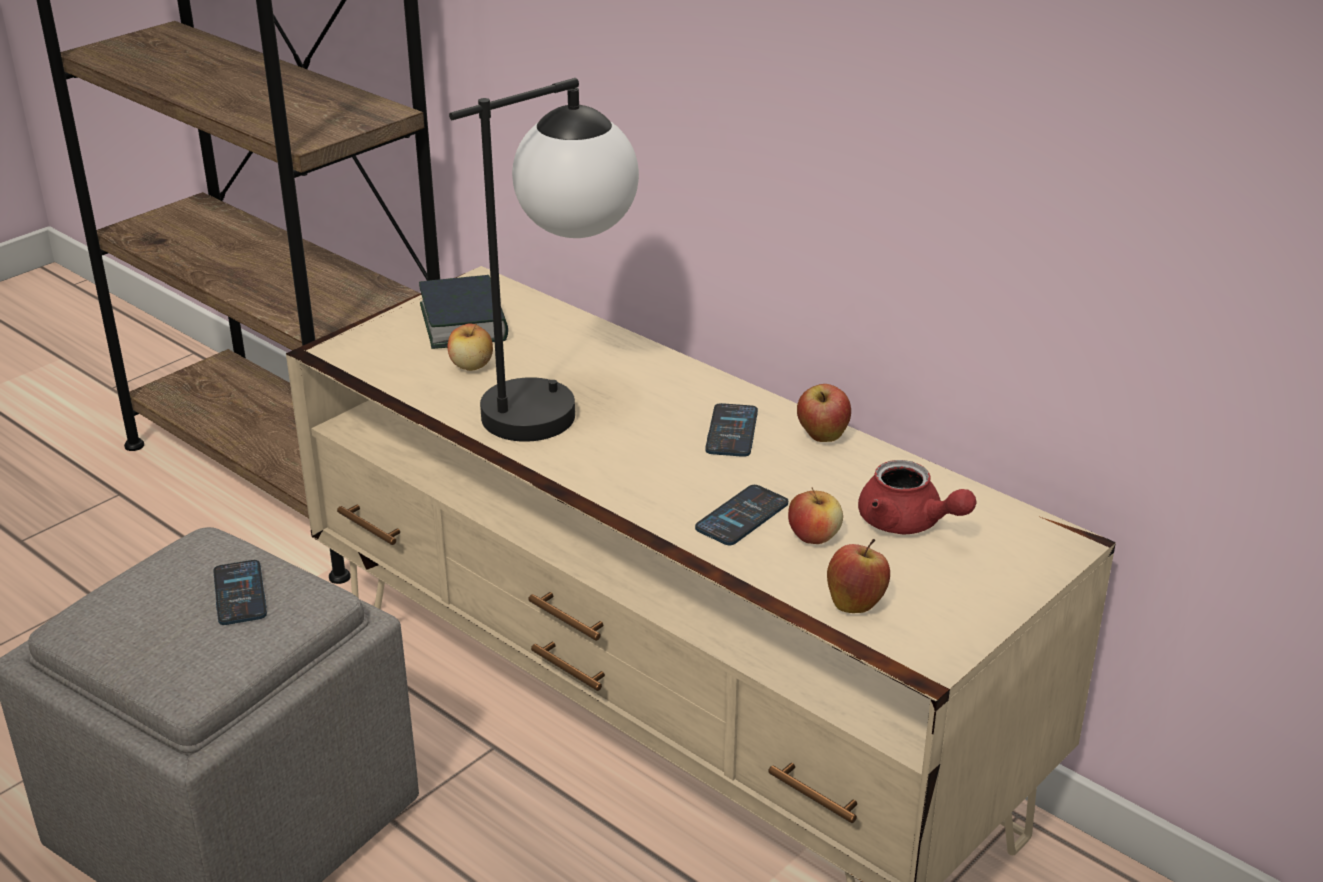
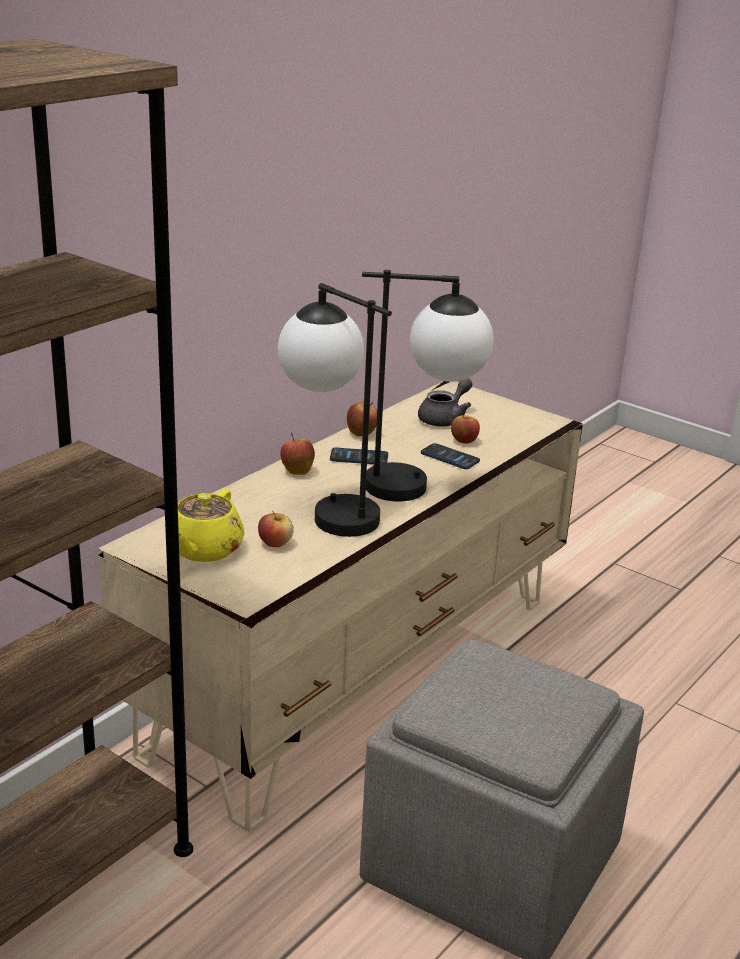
camera: 95 degrees left, 5 degrees down
phone [213,560,267,625] -> none
book [419,275,508,349] -> yellow teapot [178,489,244,562]
apple [827,539,890,613] -> apple moved to [280,433,315,475]
red teapot [858,460,977,534] -> grey teapot [418,378,472,427]
none -> table lamp [362,270,494,501]

